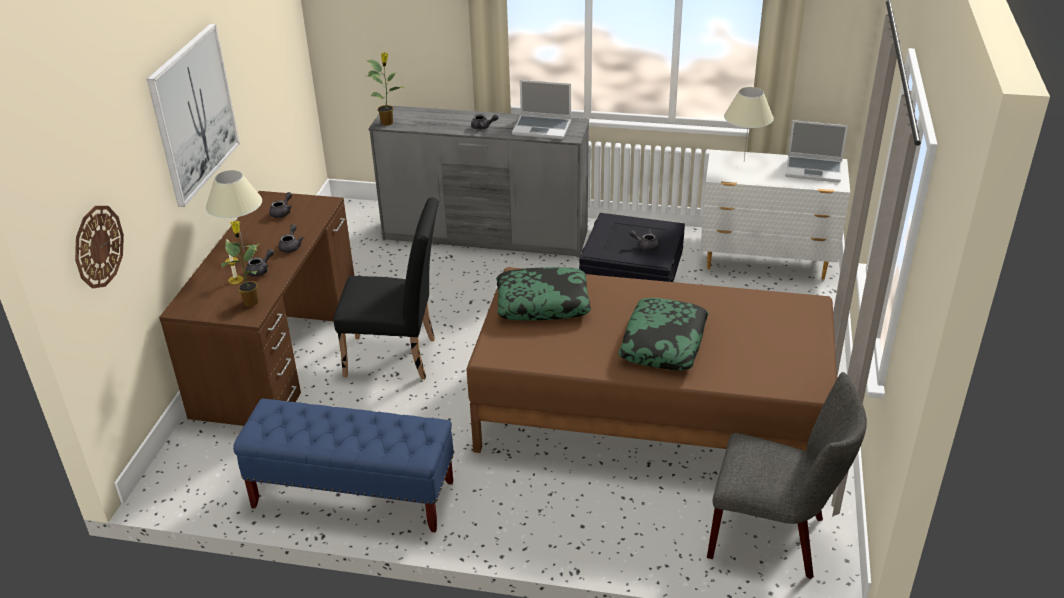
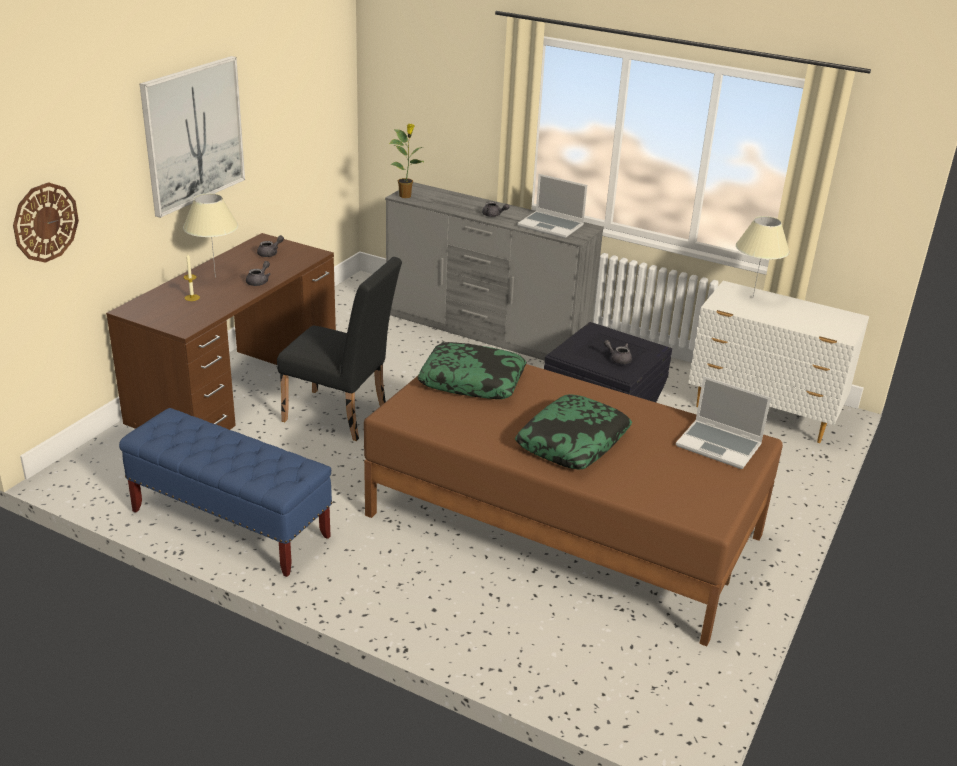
camera: 15 degrees right, 5 degrees down
potted plant [221,221,259,307] -> none
grey teapot [246,249,274,277] -> none
grey chair [707,372,867,579] -> none
laptop [785,120,848,183] -> laptop moved to [676,376,771,469]

